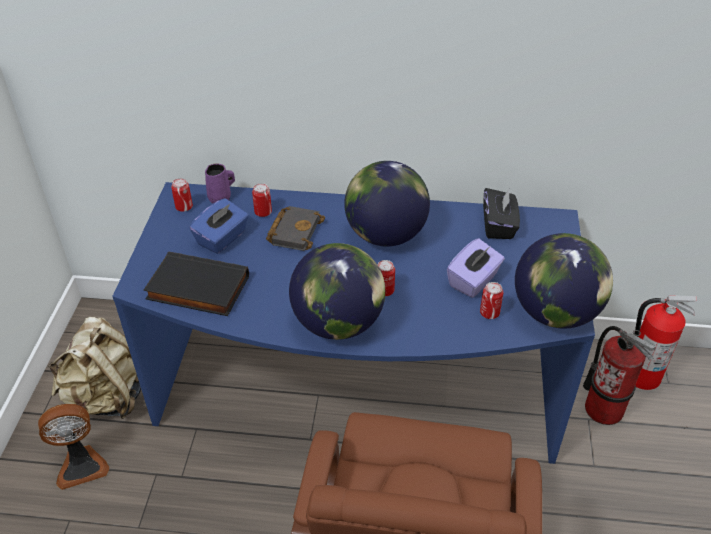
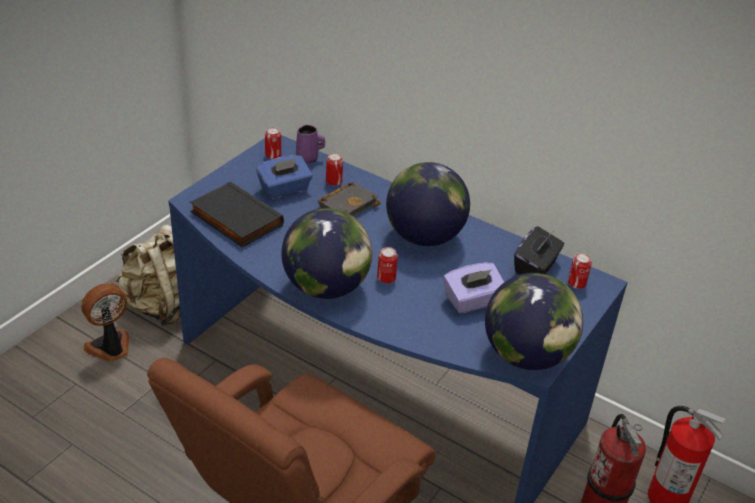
camera: 25 degrees right, 5 degrees down
fan [38,404,109,490] -> fan turned 135 degrees clockwise [81,283,129,362]
can [480,282,504,319] -> can moved to [568,253,592,289]

